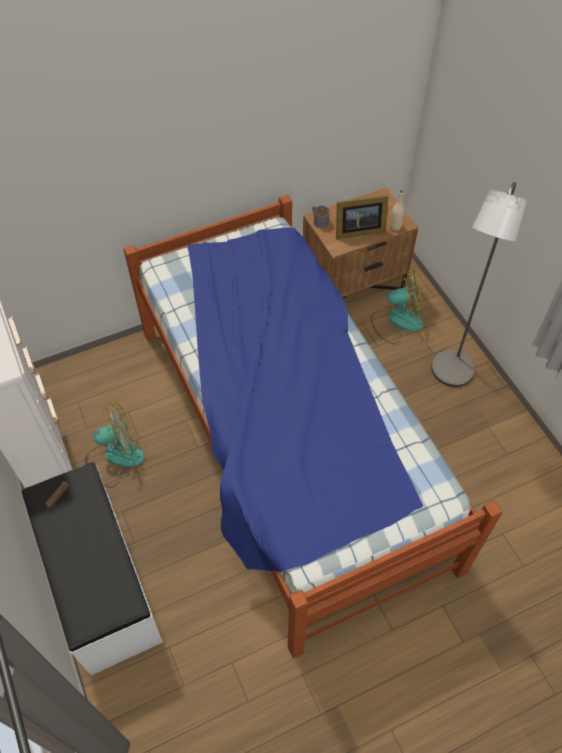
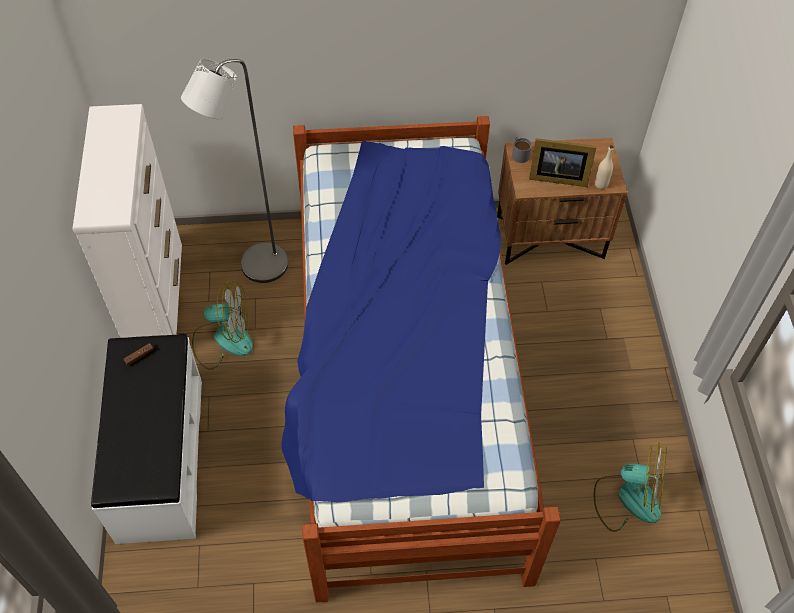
camera: 20 degrees right, 0 degrees up
fan [371,268,423,344] -> fan moved to [594,442,667,532]
grey floor lamp [431,182,527,387] -> grey floor lamp moved to [181,59,288,283]

